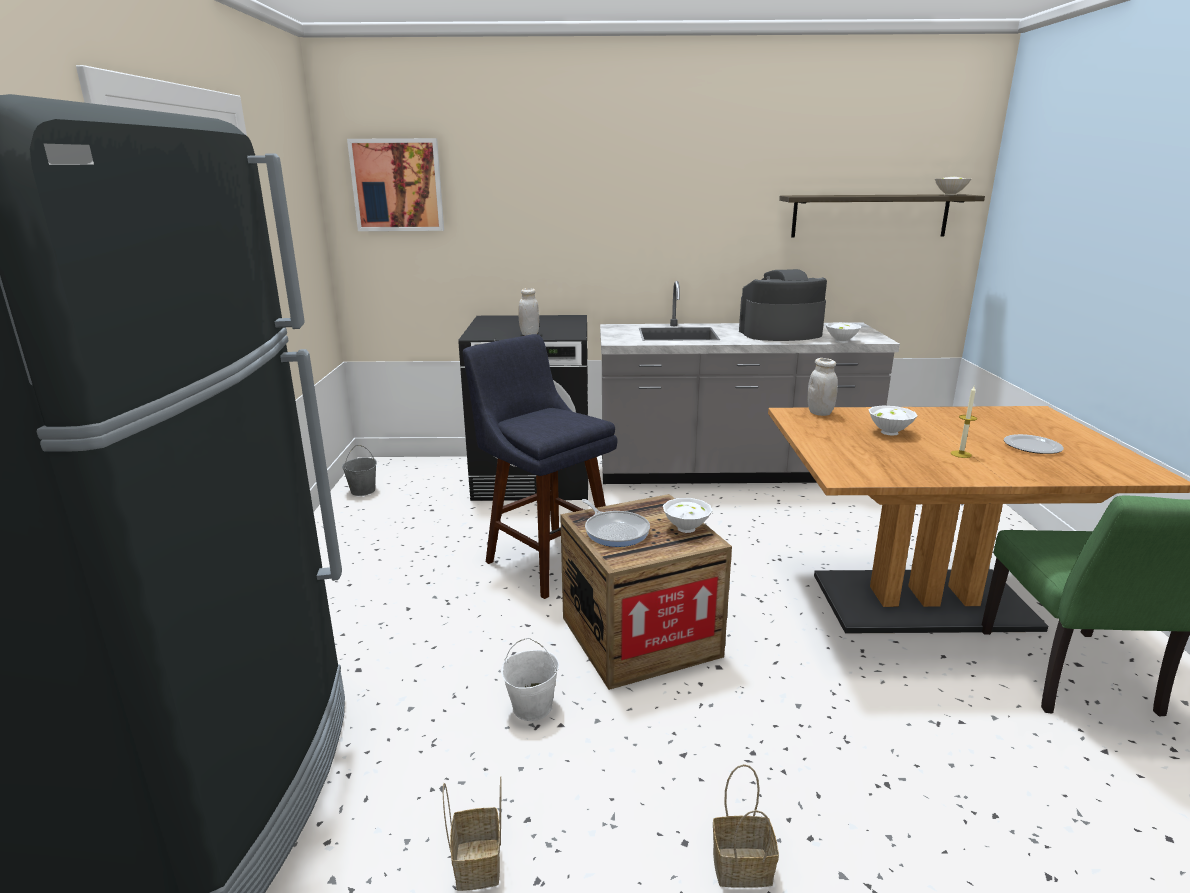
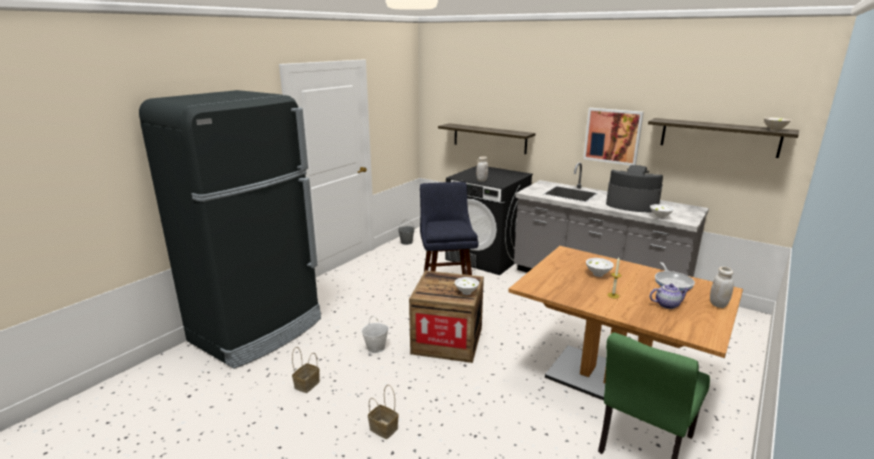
camera: 35 degrees right, 0 degrees up
picture [347,138,444,231] -> picture moved to [583,108,644,165]
frying pan [582,499,650,547] -> frying pan moved to [655,262,695,291]
white jar [807,358,838,416] -> white jar moved to [710,267,734,308]
plate [1004,434,1064,454] -> teapot [650,284,690,309]
none -> shelf [438,123,535,154]

